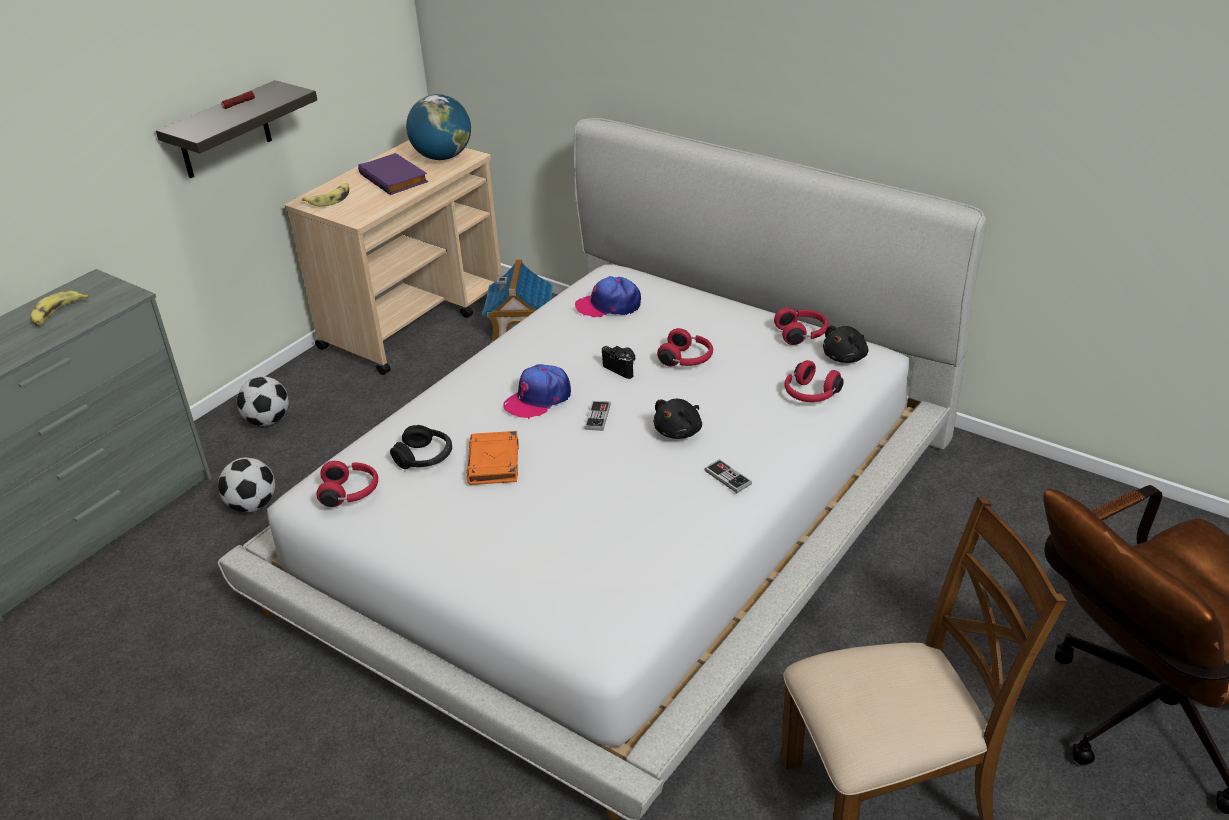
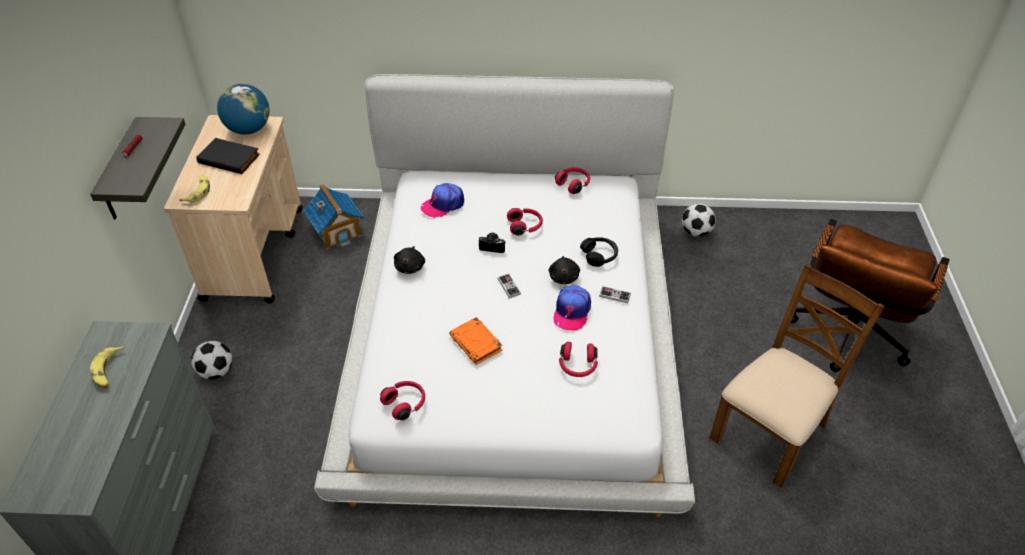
camera: 35 degrees left, 10 degrees up
football [218,458,275,512] -> football moved to [682,203,716,237]
purple book [358,153,428,195] -> black book [196,138,260,174]
black headphones [390,425,452,469] -> black headphones moved to [580,237,618,267]
cap [503,364,571,419] -> cap moved to [554,286,591,330]
red headphones [784,360,844,402] -> red headphones moved to [559,342,598,377]
black plush toy [823,326,868,363] -> black plush toy moved to [394,246,425,274]

